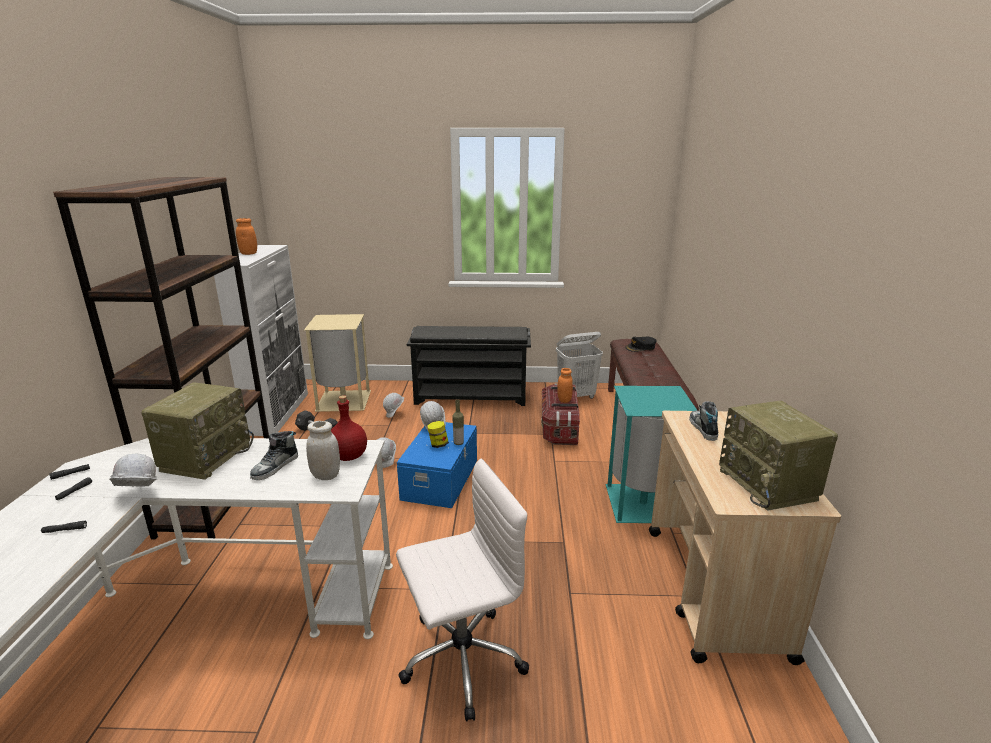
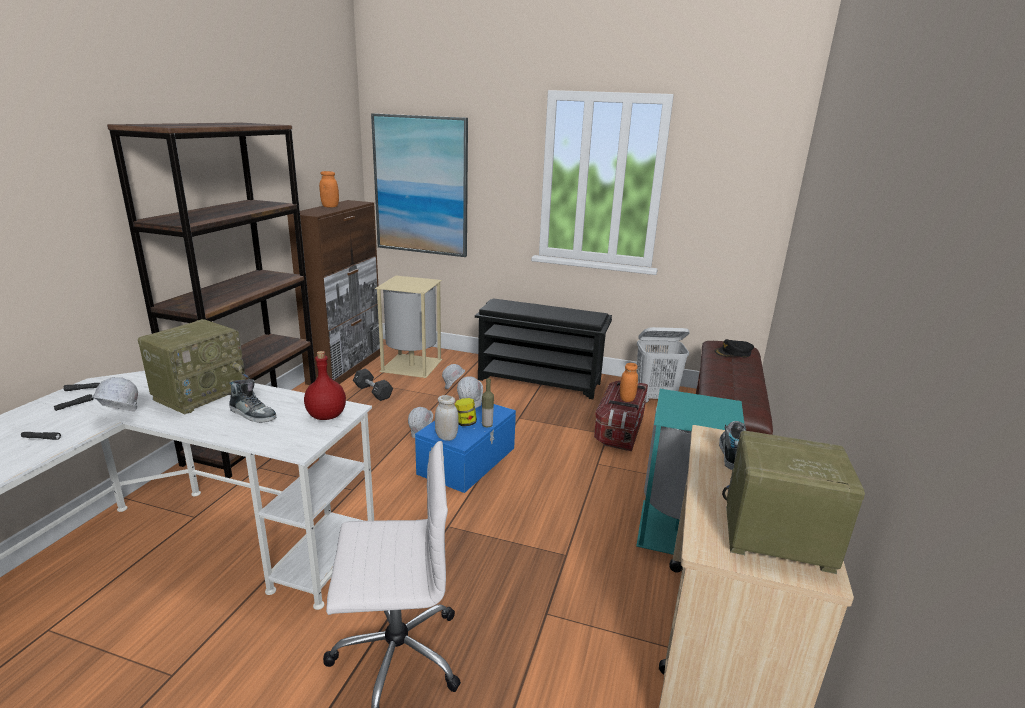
camera: 15 degrees right, 0 degrees up
white cabinet [214,245,308,436] -> brown cabinet [287,200,380,385]
shoe [250,431,298,480] -> shoe turned 105 degrees counterclockwise [229,379,277,423]
white jar [306,421,340,480] -> white jar moved to [435,395,459,441]
radio [719,401,838,511] -> radio turned 105 degrees clockwise [722,430,865,574]
none -> picture [371,113,468,257]

